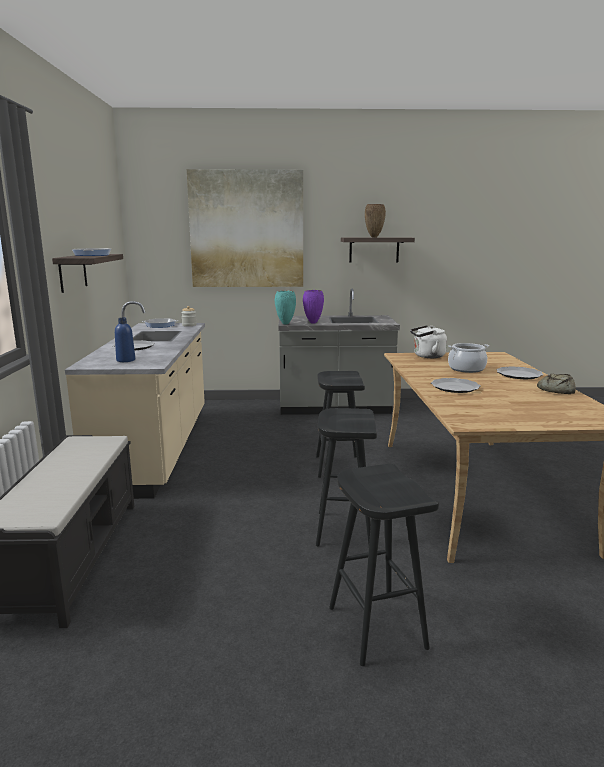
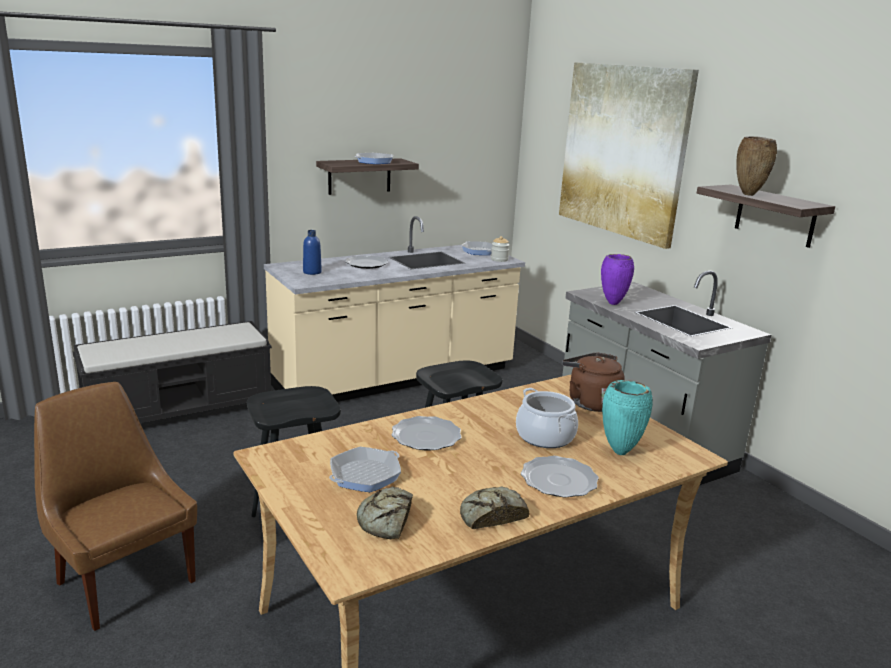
camera: 60 degrees right, 5 degrees up
turquoise vase [275,291,296,324] -> turquoise vase moved to [602,380,653,455]
black stool [329,464,439,666] -> brown chair [34,382,197,631]
white kettle [410,325,447,358] -> brown kettle [562,353,625,412]
none -> frying pan [329,447,401,492]
none -> bread [357,487,413,539]

